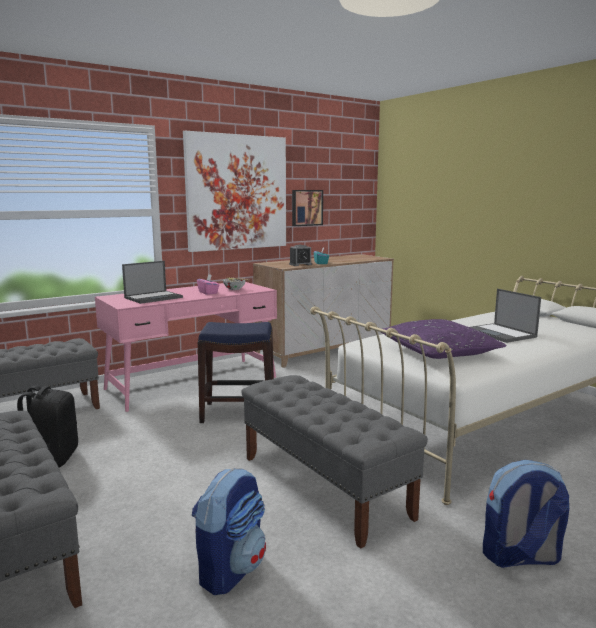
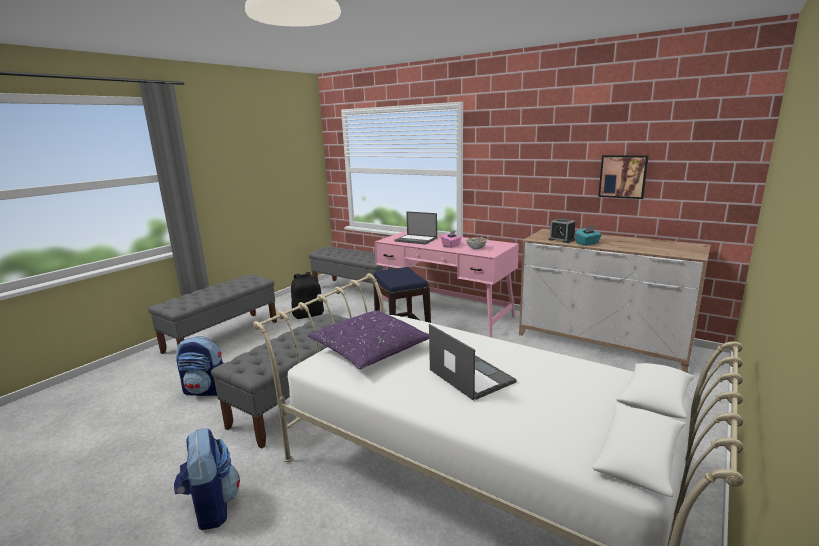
camera: 70 degrees right, 5 degrees up
picture [183,131,286,252] -> none
laptop [470,289,541,343] -> laptop turned 105 degrees clockwise [429,324,516,401]

